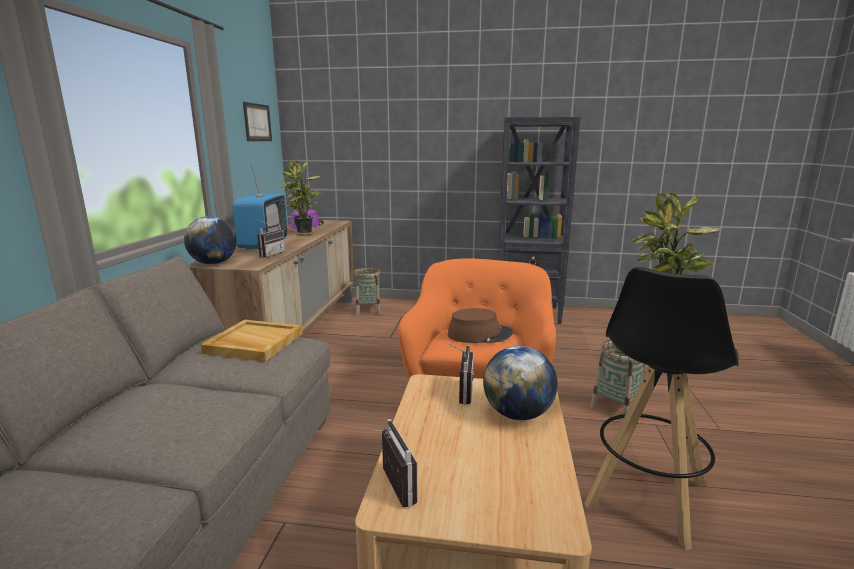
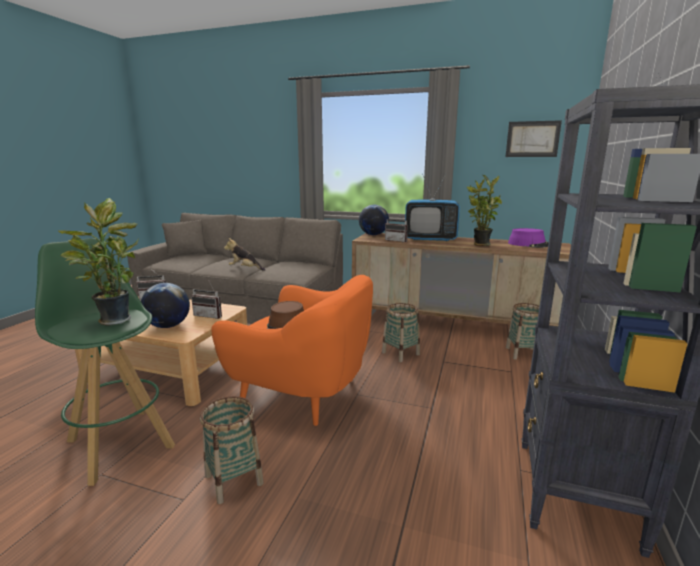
camera: 100 degrees right, 0 degrees up
beige tray [201,320,302,362] -> none
black stool [584,267,739,551] -> green stool [35,238,175,486]
none -> plush toy [224,238,265,271]
none -> basket [382,303,420,362]

